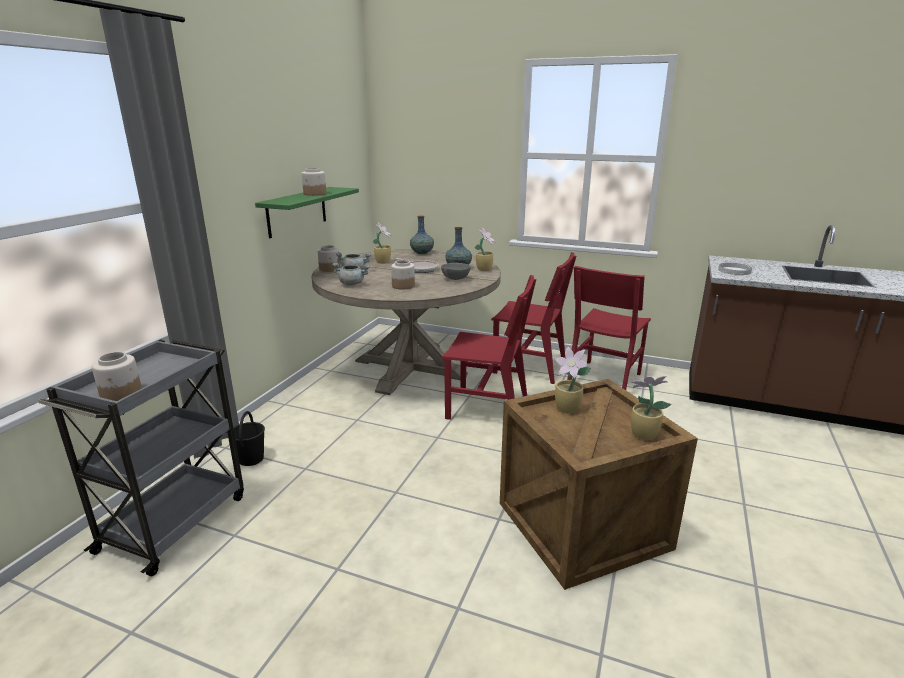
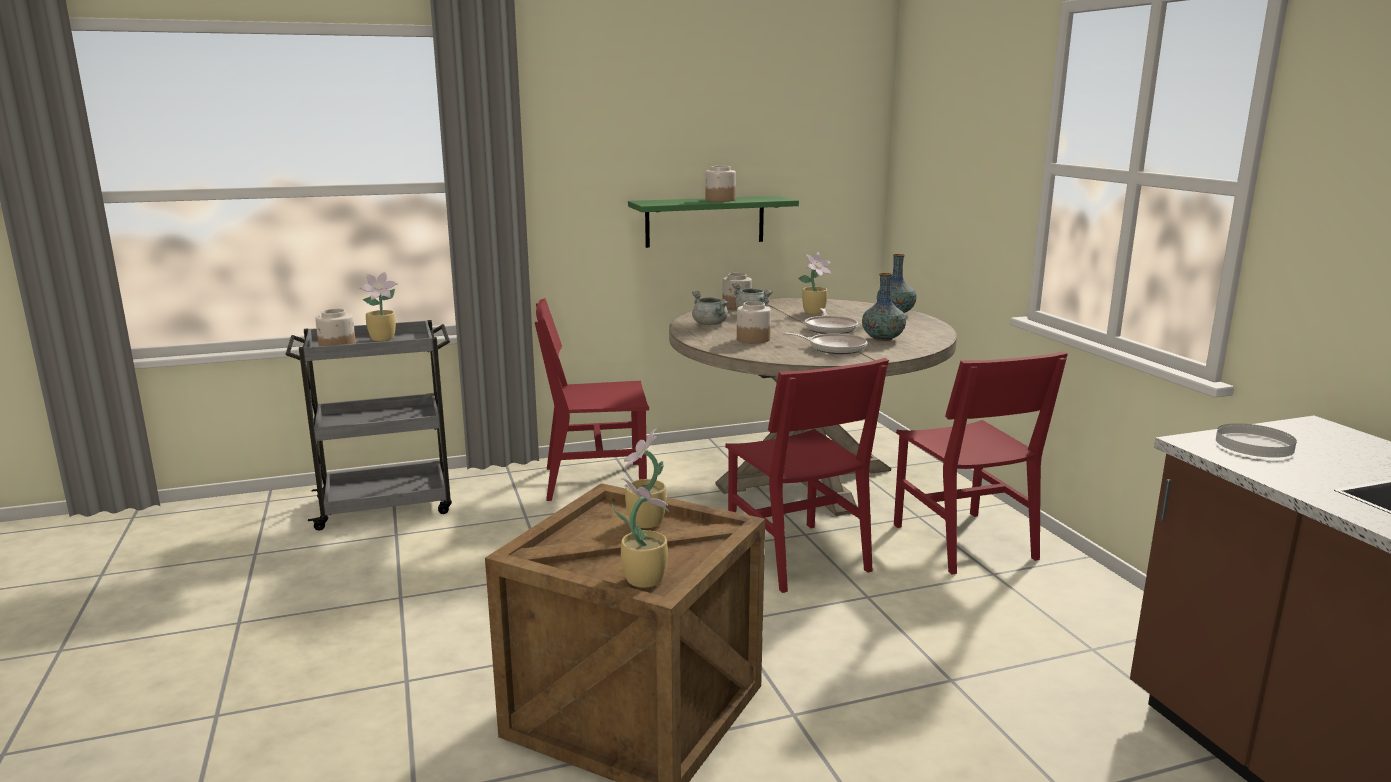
camera: 50 degrees right, 5 degrees down
black bucket [233,411,265,466] -> none
grey bowl [441,263,470,280] -> frying pan [783,332,867,354]
potted plant [475,227,495,271] -> potted plant moved to [359,272,397,341]
red chair [567,266,651,390] -> red chair moved to [535,298,649,501]

